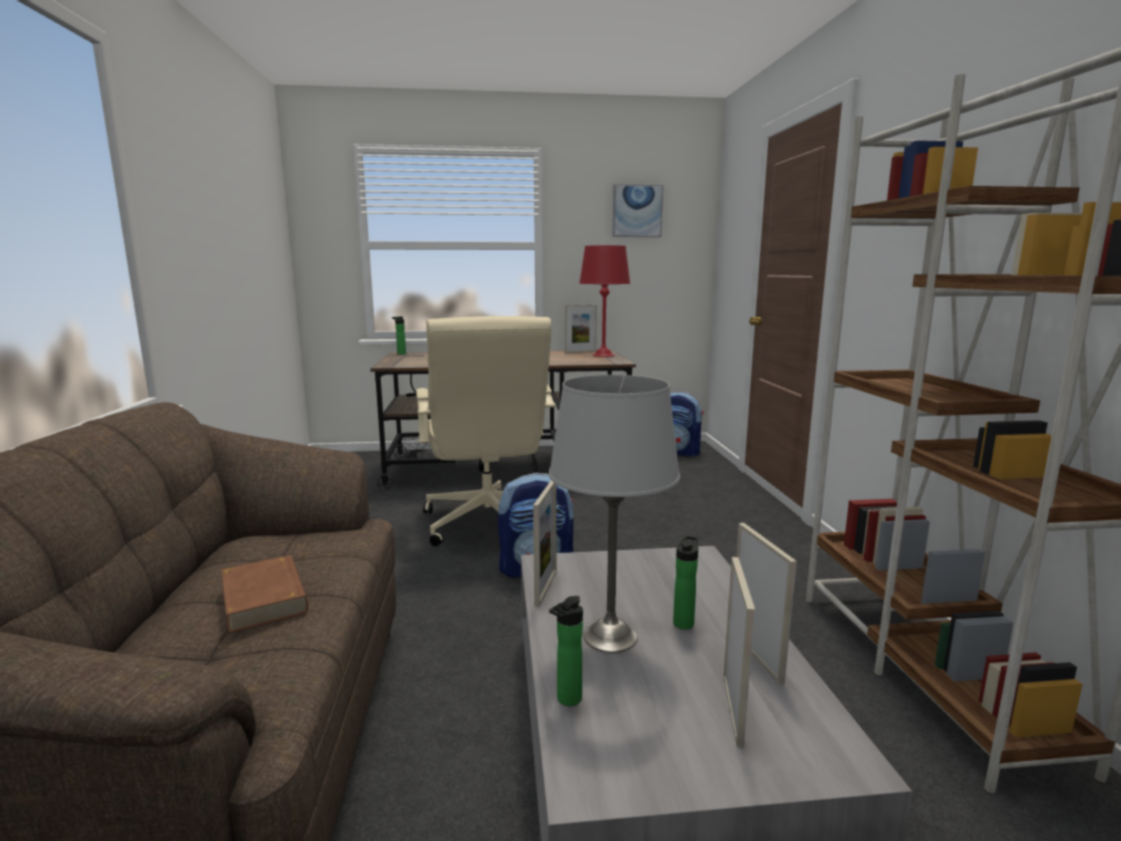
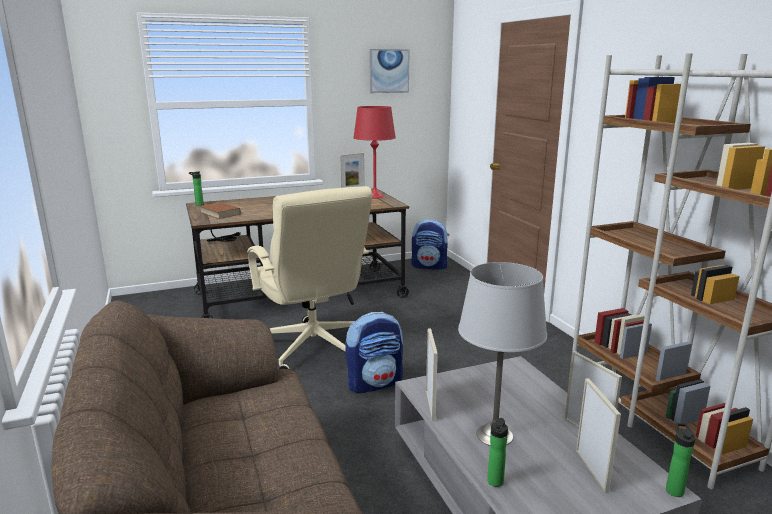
camera: 15 degrees left, 5 degrees up
brown book [221,555,308,633] -> brown book moved to [200,202,241,219]
bottle [673,536,699,630] -> bottle moved to [666,423,695,497]

